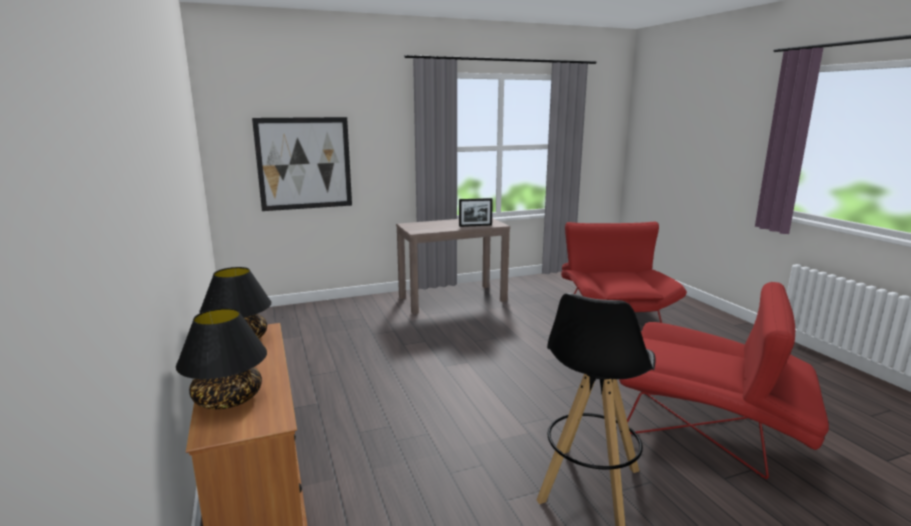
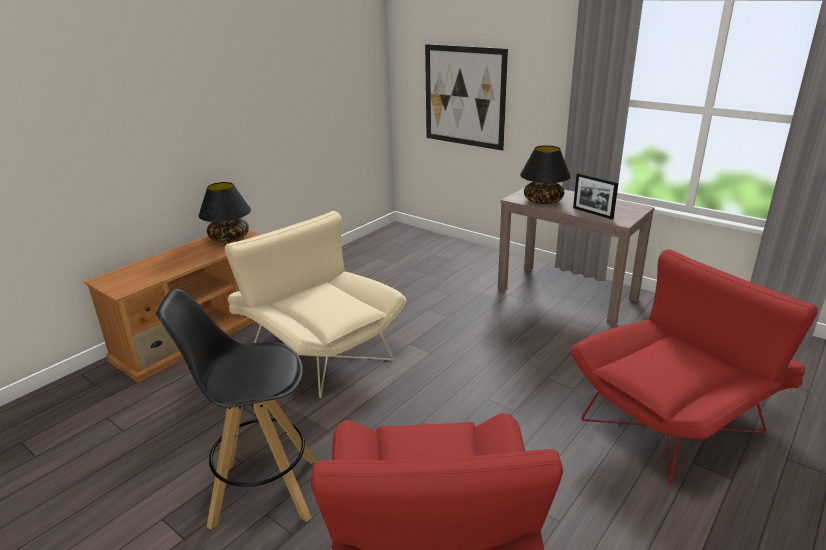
camera: 60 degrees right, 10 degrees up
black table lamp [176,308,267,409] -> black table lamp moved to [520,145,571,204]
none -> beige armchair [225,211,406,398]

